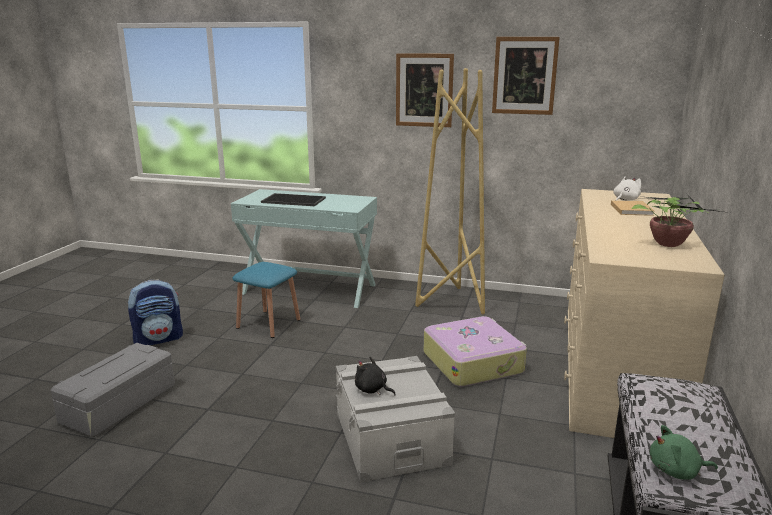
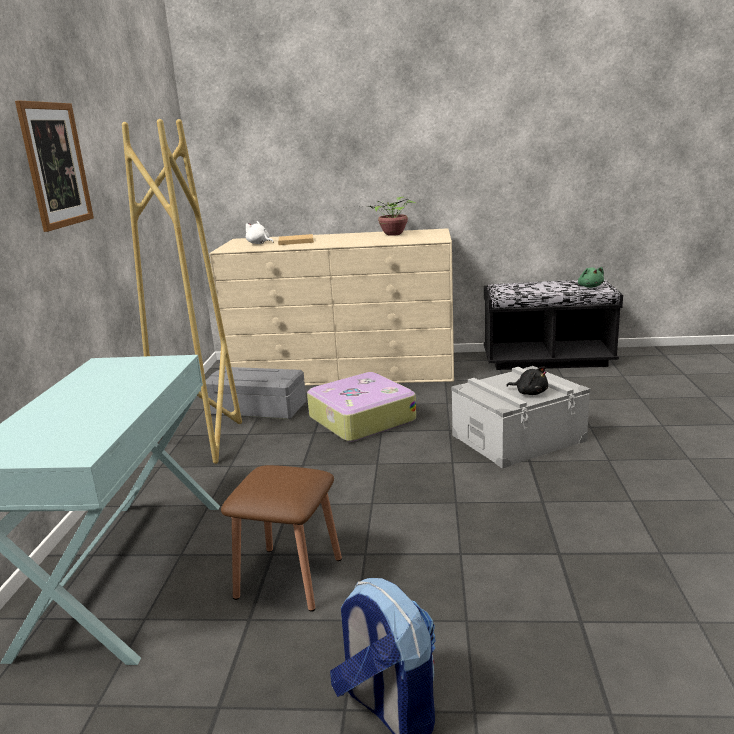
camera: 100 degrees left, 0 degrees up
grey storage box [51,343,175,437] -> grey storage box moved to [206,367,306,420]
blue stool [232,262,300,338] -> brown stool [221,465,342,612]
tray [261,193,326,206] -> none
black plush toy [355,357,396,395] -> black plush toy turned 75 degrees counterclockwise [506,366,548,395]
picture [492,37,560,115] -> none

